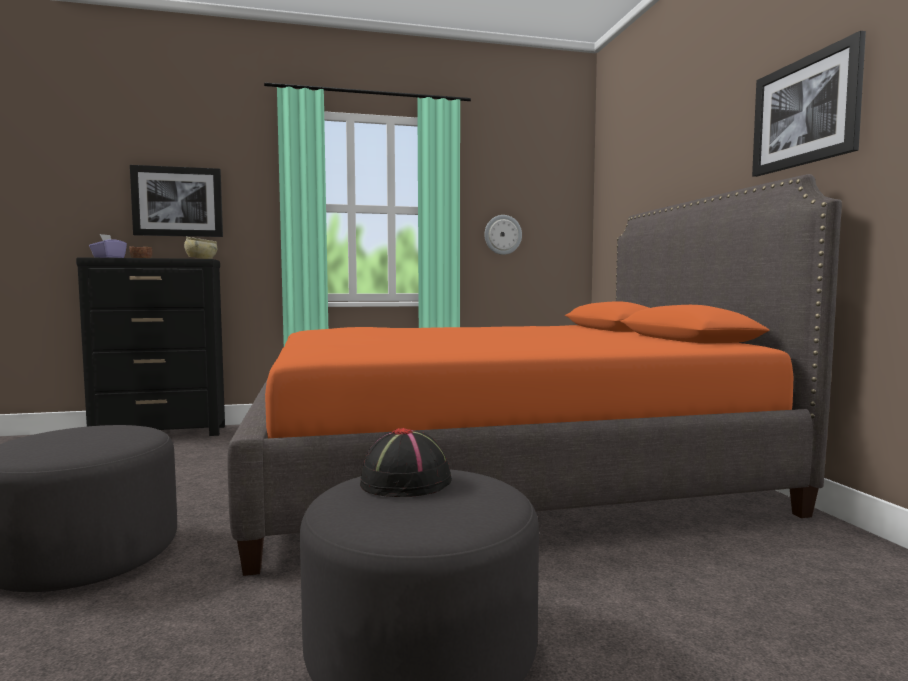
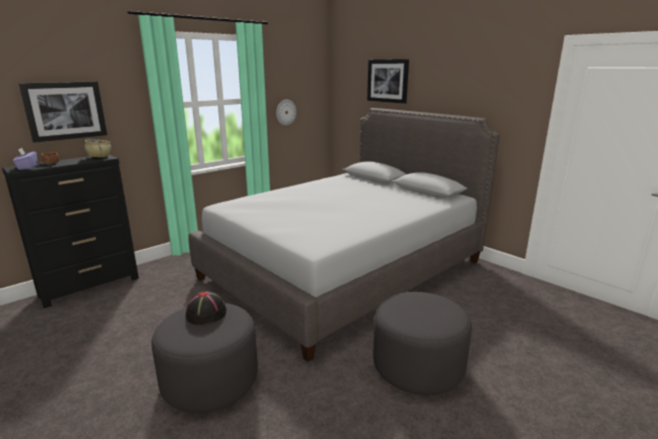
camera: 30 degrees left, 15 degrees up
orange bed [227,174,842,576] -> grey bed [188,108,500,362]
black hat [360,428,452,497] -> black hat moved to [186,291,227,325]
picture [752,31,866,177] -> picture moved to [367,59,409,104]

